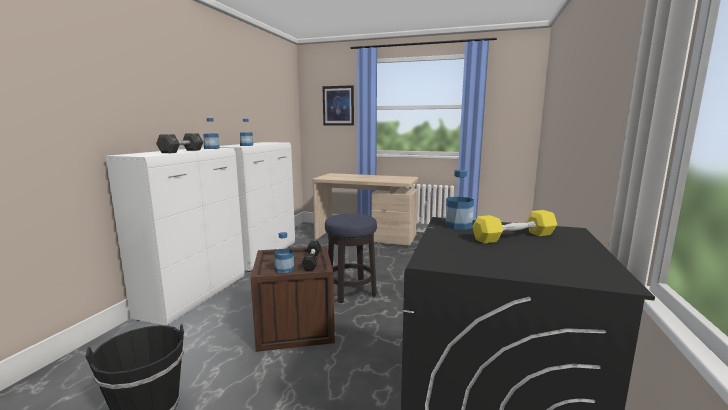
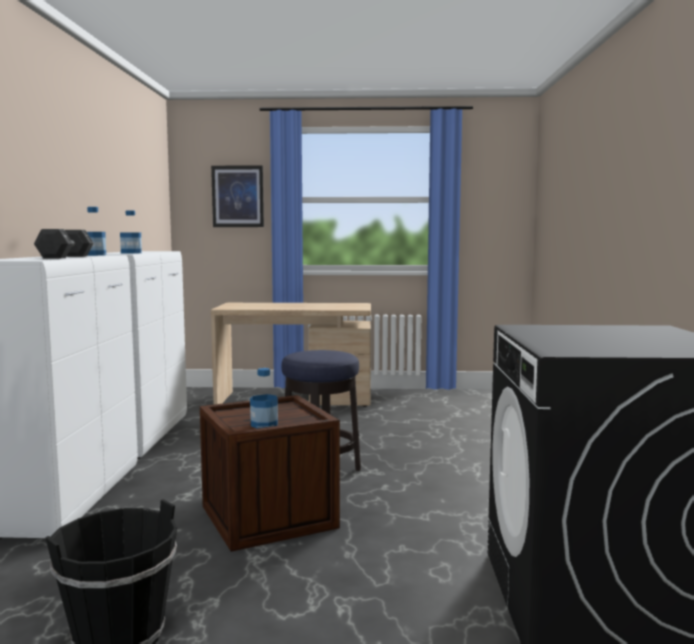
camera: 15 degrees left, 5 degrees down
black dumbbell [301,241,321,271] -> none
bottle [446,170,474,230] -> none
yellow dumbbell [473,210,557,244] -> none

